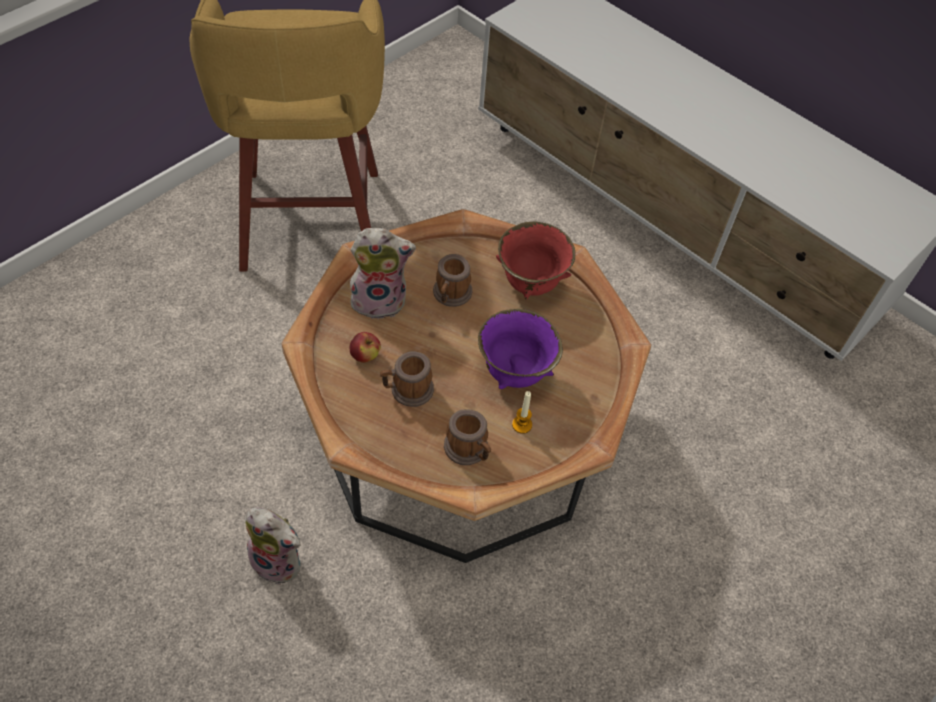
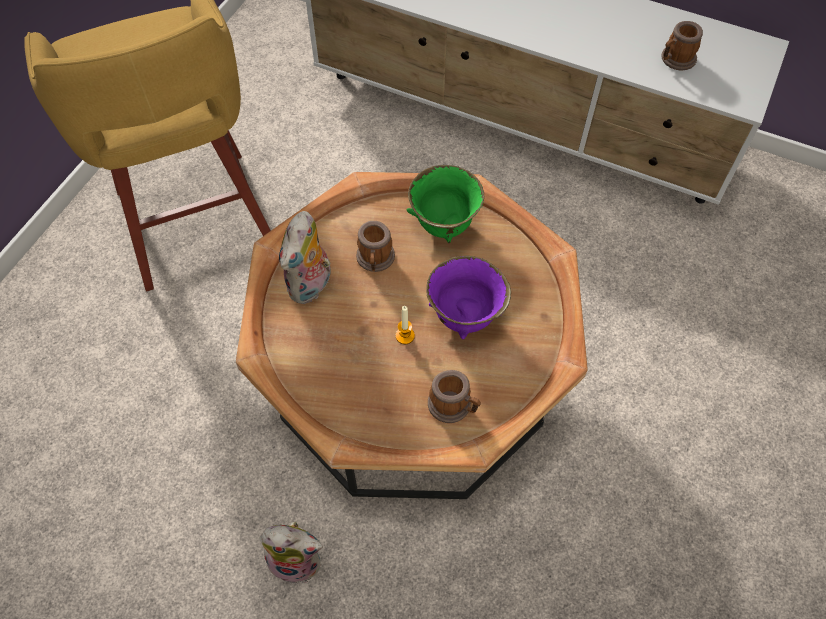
camera: 15 degrees left, 5 degrees up
plush toy [350,228,416,319] -> plush toy turned 135 degrees clockwise [279,211,332,304]
apple [350,332,381,363] -> none
mug [380,351,434,407] -> mug moved to [662,21,703,71]
red bowl [496,221,576,300] -> green bowl [407,165,484,243]
candle [512,391,532,434] -> candle moved to [396,306,415,344]

